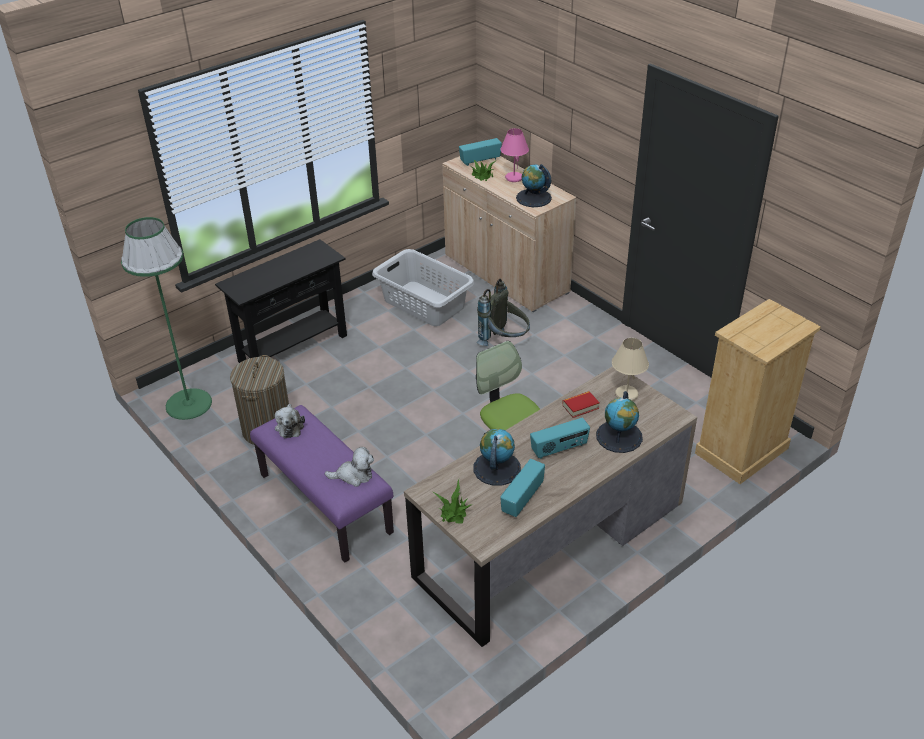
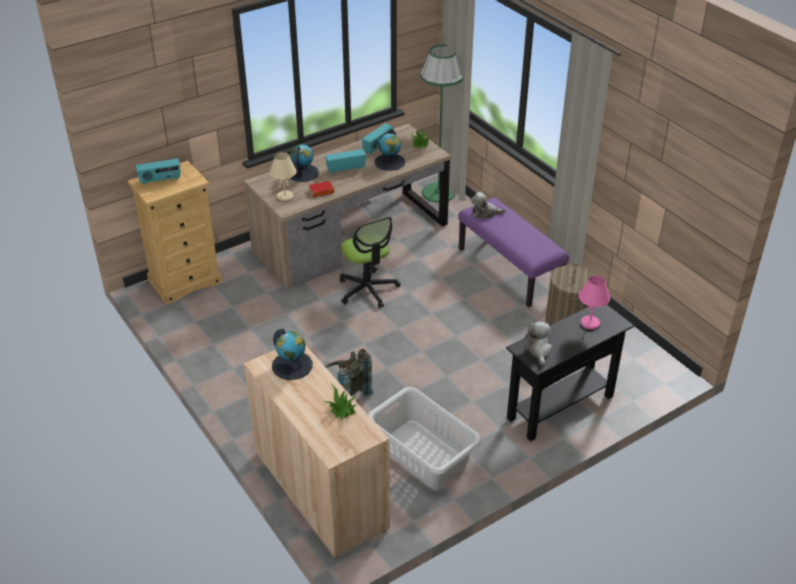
camera: 175 degrees left, 0 degrees up
green floor lamp [121,217,212,420] -> green floor lamp moved to [420,44,463,203]
plush toy [275,404,305,438] -> plush toy moved to [524,322,552,365]
radio [459,138,502,166] -> radio moved to [136,158,180,185]
pink table lamp [500,128,529,182] -> pink table lamp moved to [578,275,610,330]

